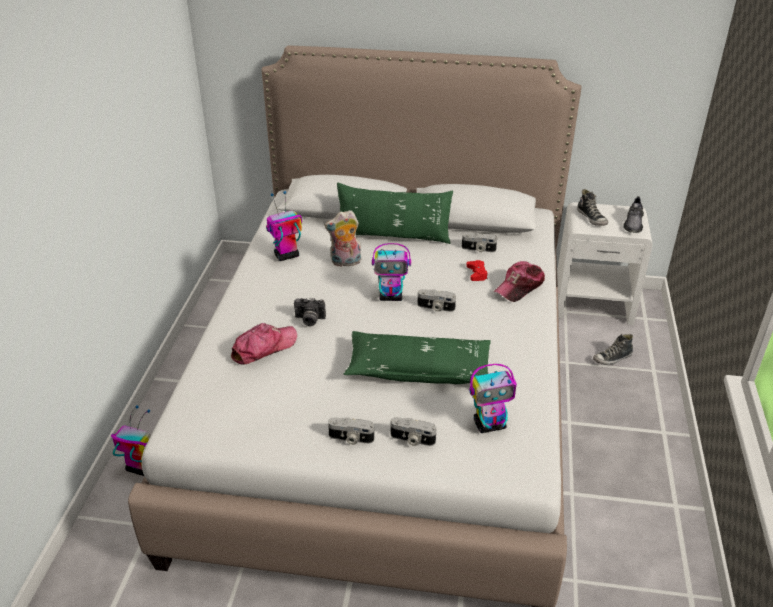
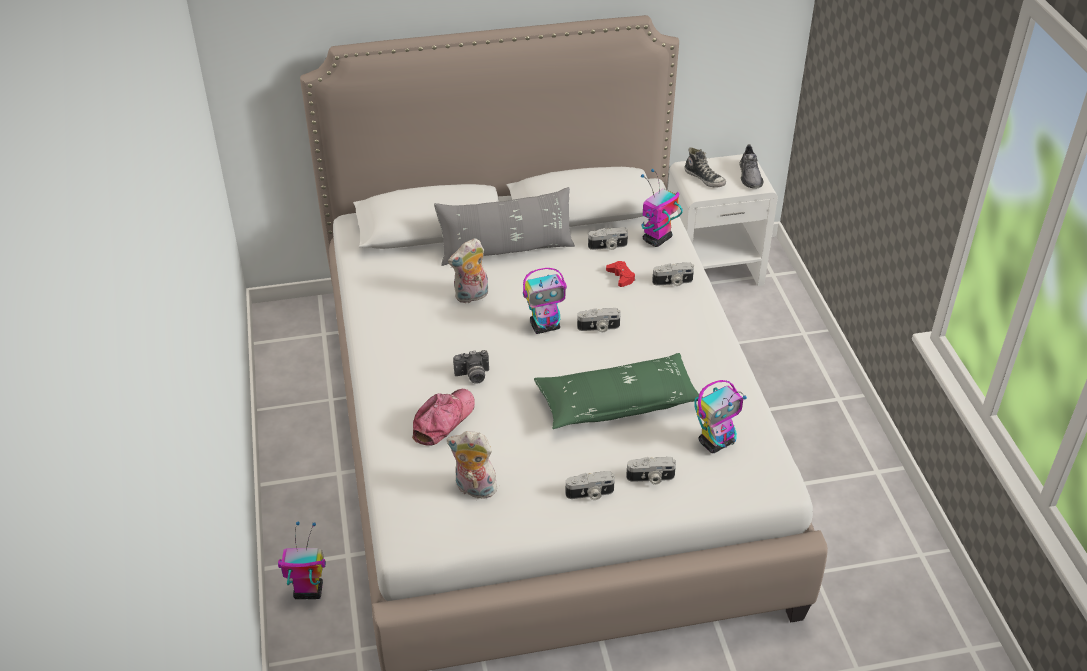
camera: 20 degrees left, 5 degrees up
toy robot [266,191,302,261] -> toy robot moved to [641,169,683,247]
green pillow [337,182,453,244] -> grey pillow [434,187,575,266]
cap [494,261,545,302] -> camera [652,262,694,286]
shoe [593,334,633,365] -> none
none -> plush toy [447,431,497,498]

